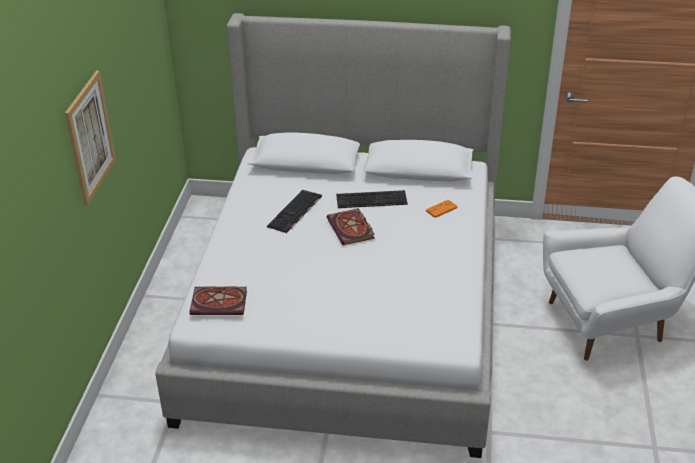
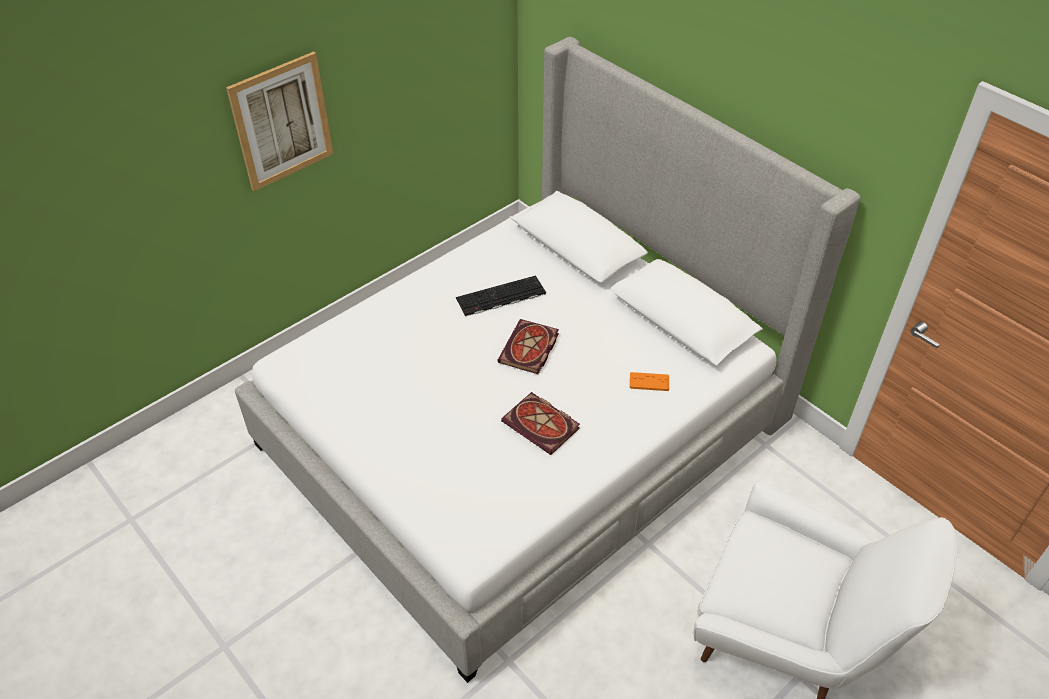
camera: 40 degrees right, 10 degrees up
book [190,286,247,315] -> book moved to [501,392,580,455]
keyboard [336,190,408,208] -> none

